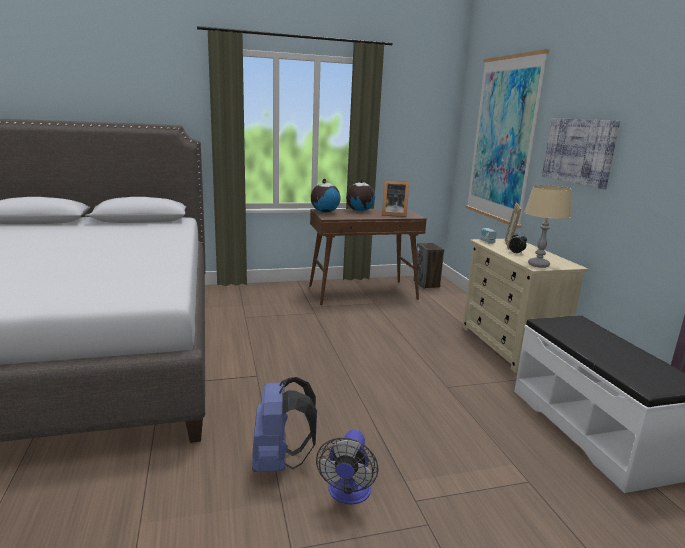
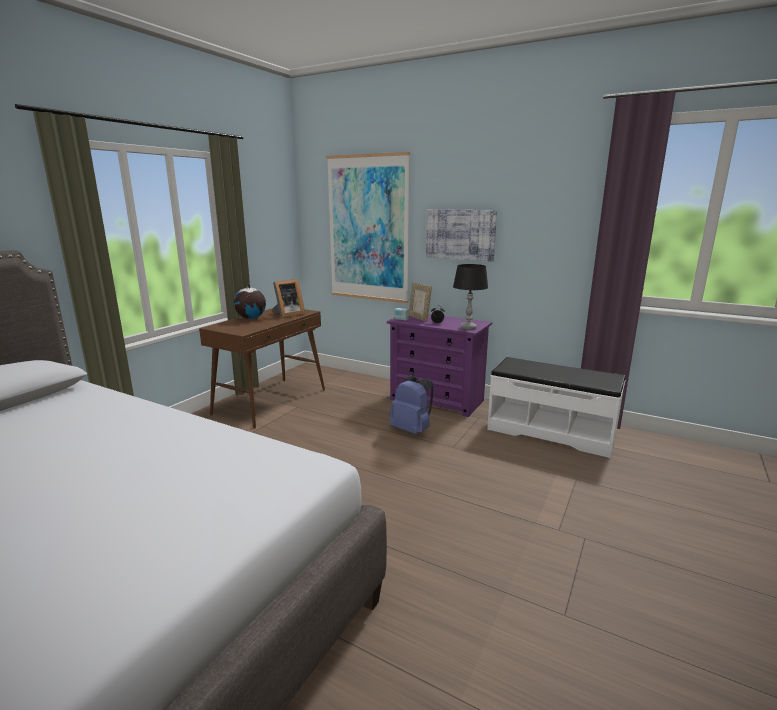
camera: 45 degrees left, 0 degrees up
blue backpack [252,377,317,472] -> blue backpack moved to [390,375,434,435]
globe [311,179,340,213] -> none
fan [316,430,378,505] -> none
speaker [414,243,444,289] -> none
beige dresser [463,239,588,373] -> purple dresser [387,314,492,417]
beige table lamp [524,185,571,268] -> black table lamp [453,264,488,330]

